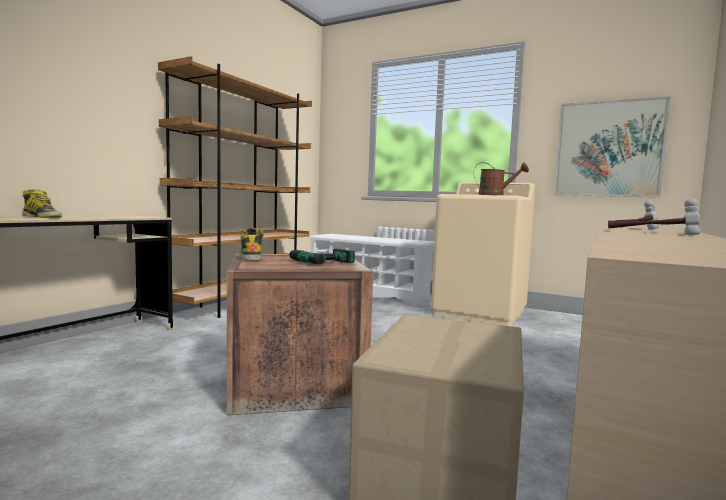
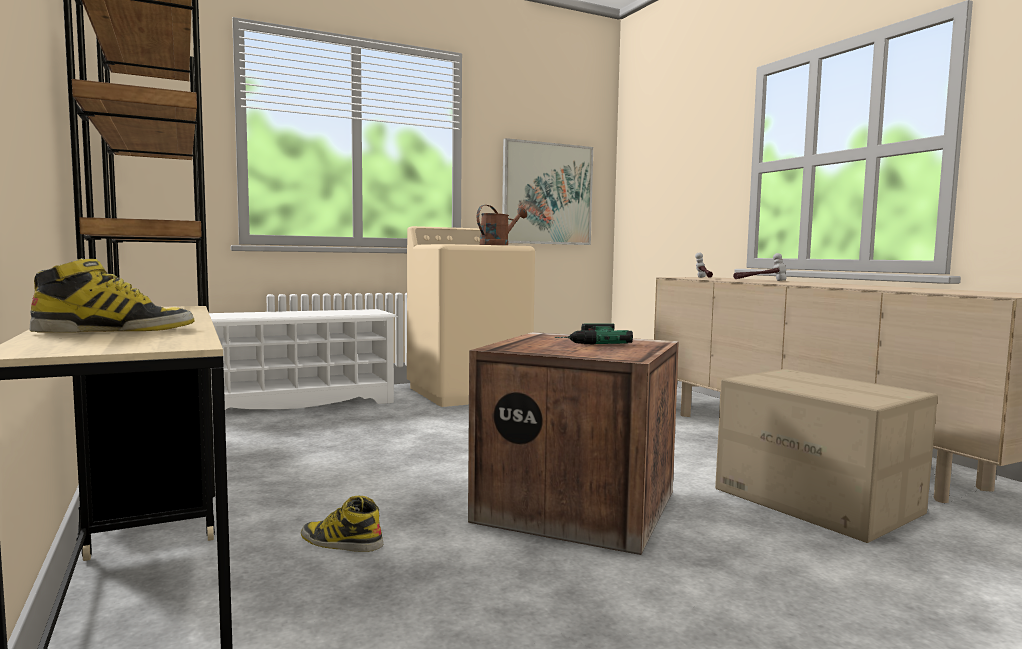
camera: 55 degrees left, 0 degrees up
boot [240,228,264,261] -> boot moved to [301,496,383,552]

